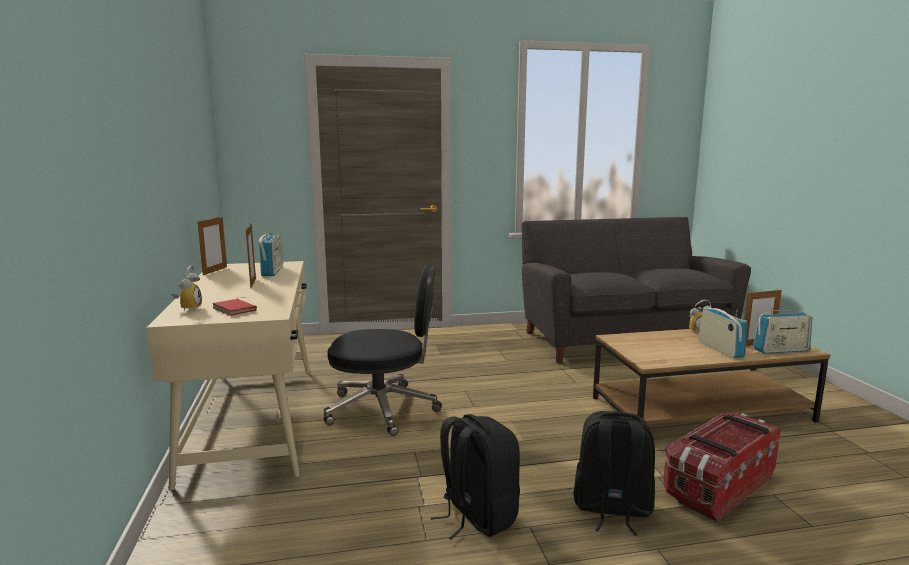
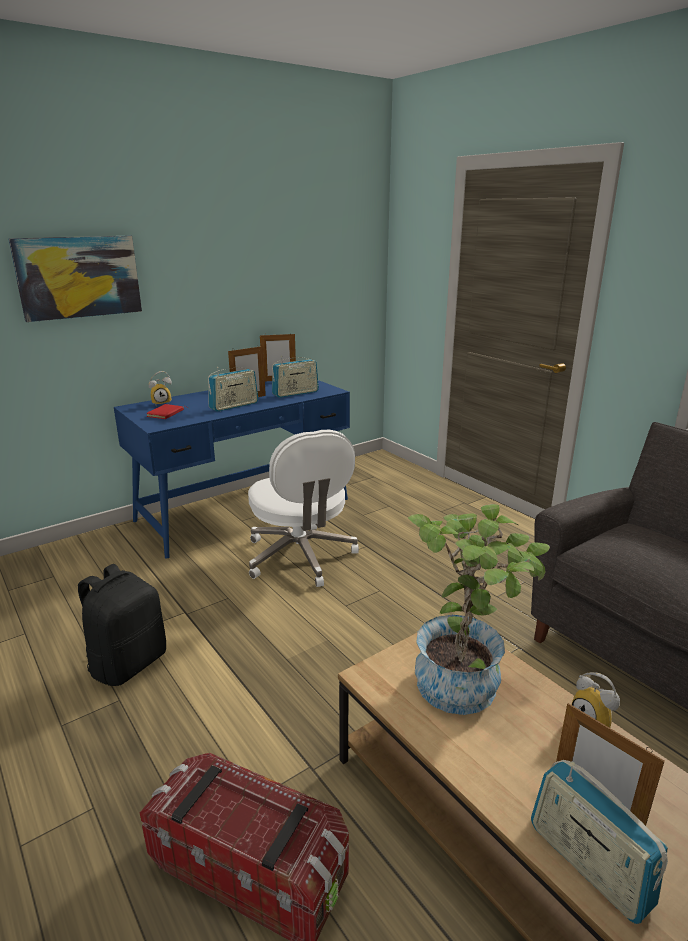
camera: 65 degrees right, 10 degrees up
beige desk [146,261,310,490] -> blue desk [114,380,350,559]
black office chair [324,264,442,436] -> white office chair [248,430,359,587]
black backpack [574,411,655,536] -> none
radio [698,308,747,358] -> radio moved to [208,367,258,412]
none -> picture [8,236,142,322]
none -> potted plant [408,504,550,715]

